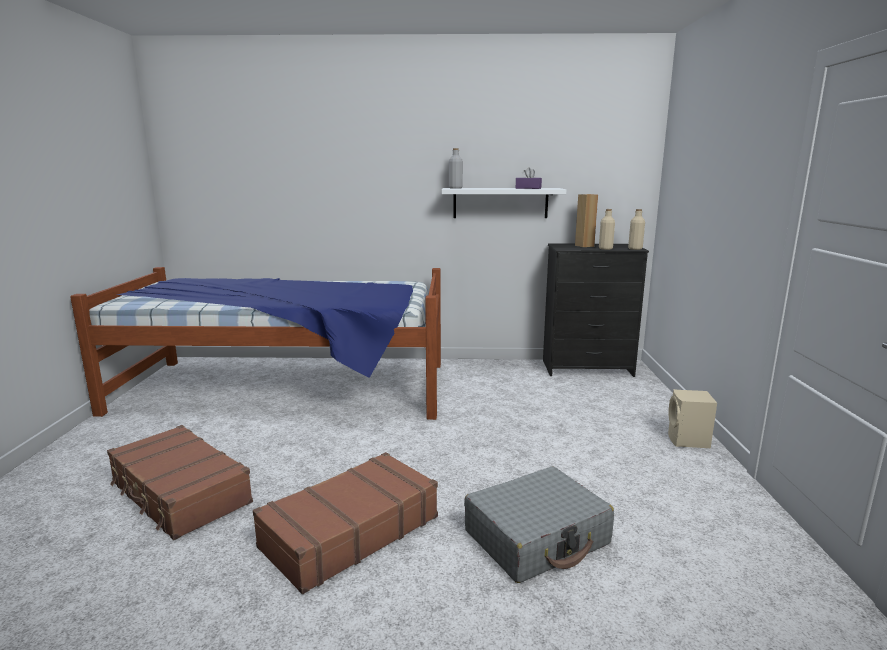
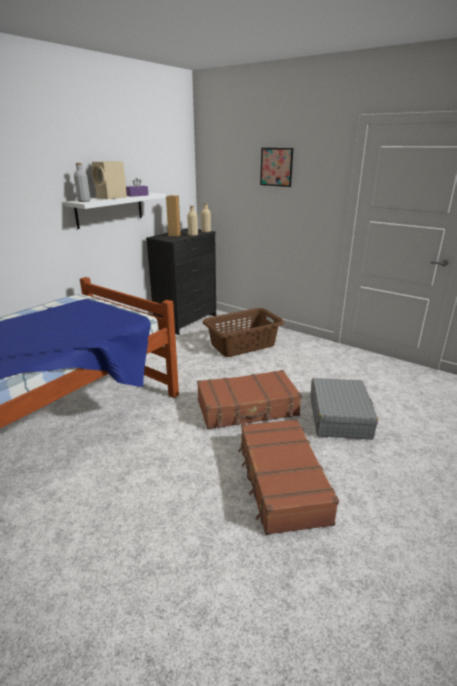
camera: 55 degrees left, 10 degrees up
brown suitcase [107,425,253,540] -> brown suitcase moved to [197,370,302,429]
beige speaker [668,389,717,448] -> beige speaker moved to [92,161,127,199]
none -> brown laundry basket [203,308,284,357]
none -> picture [260,148,294,187]

